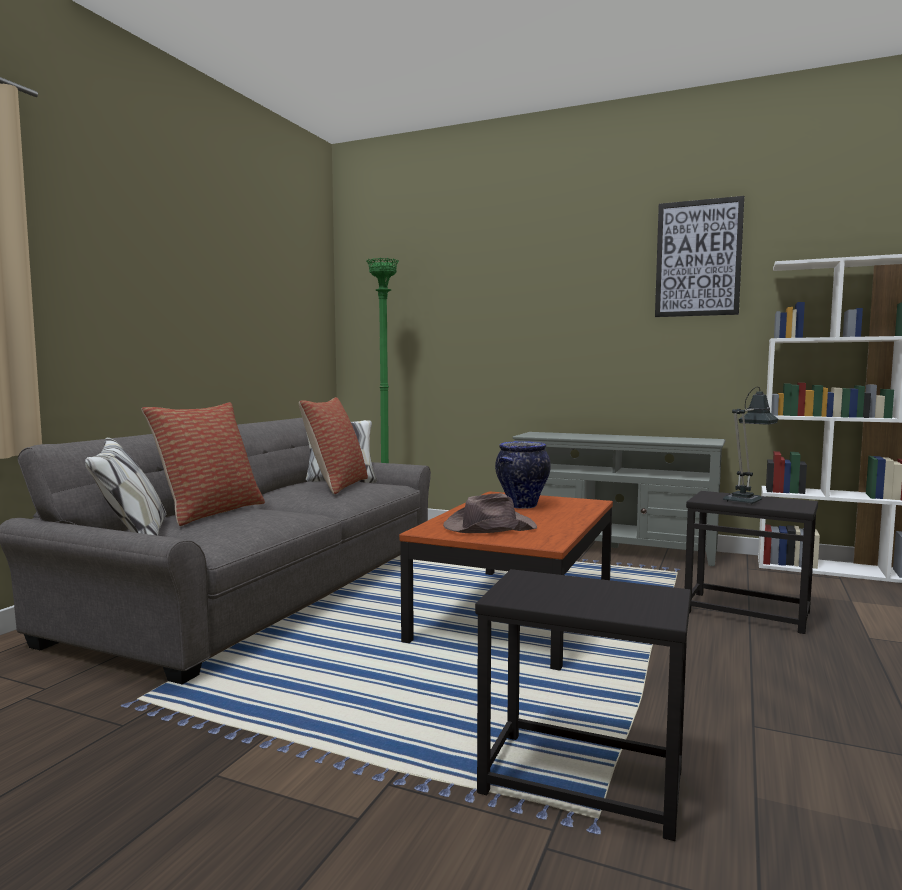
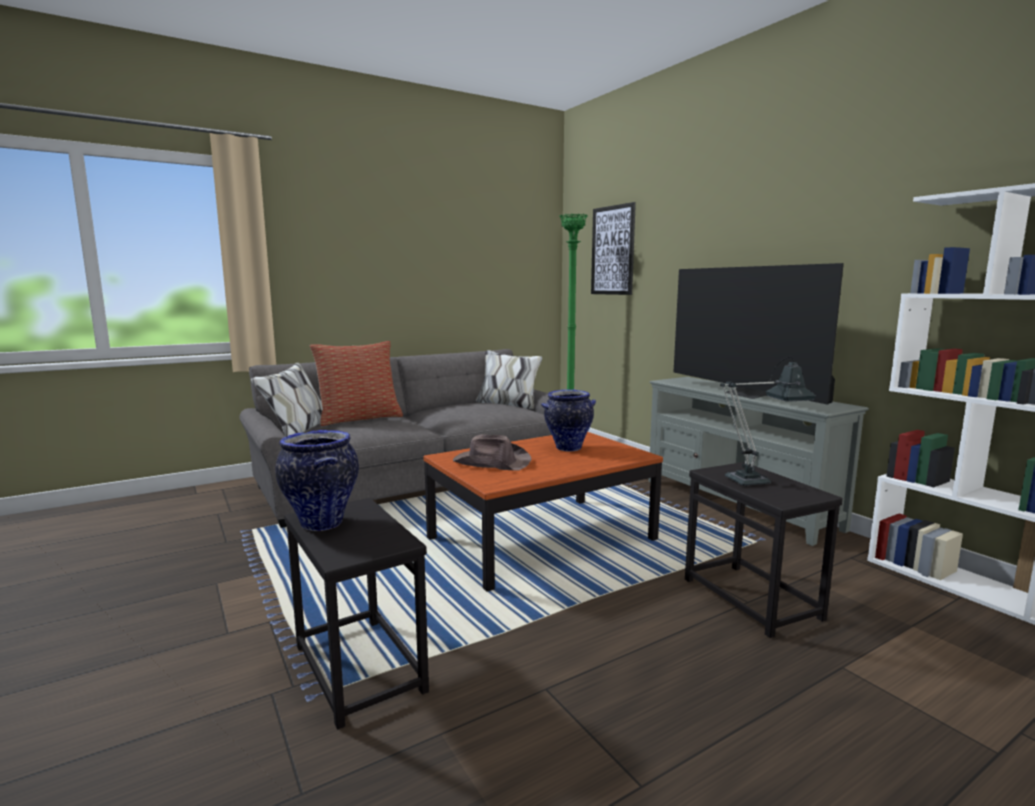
camera: 35 degrees right, 5 degrees up
pillow [299,397,368,495] -> none
picture [655,196,744,317] -> picture moved to [591,202,636,295]
none -> vase [275,430,359,531]
none -> television [674,263,844,405]

